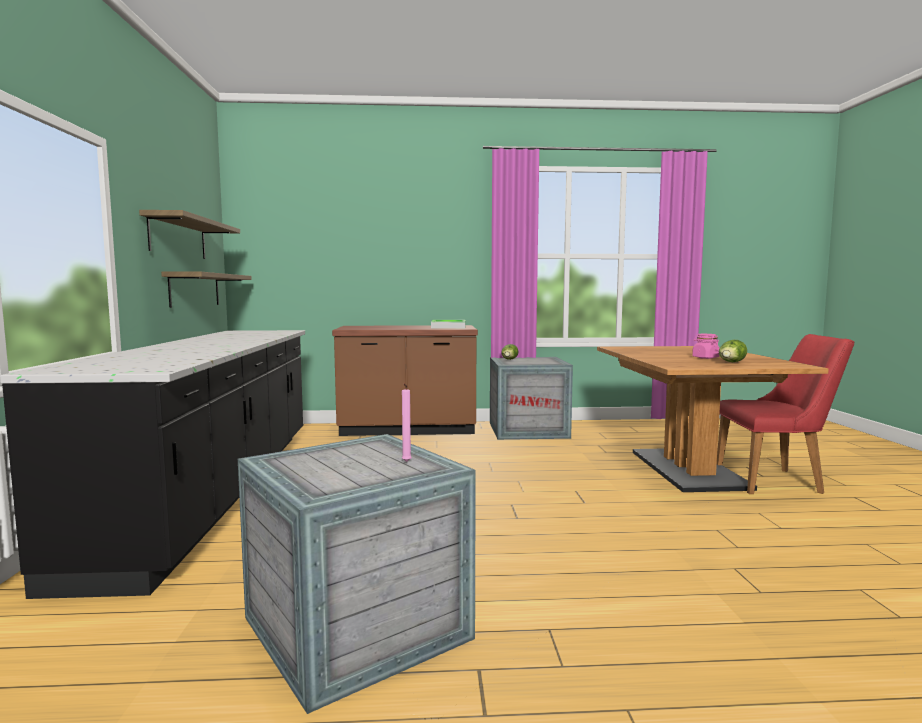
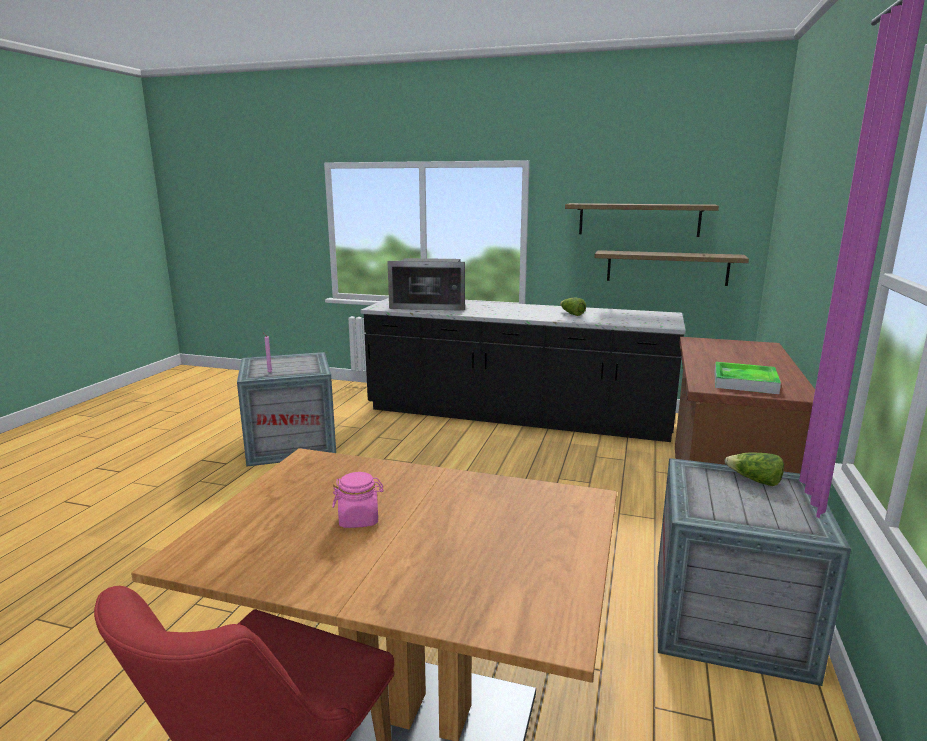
camera: 110 degrees right, 10 degrees up
lettuce [718,340,747,362] -> lettuce moved to [560,298,586,316]
none -> microwave [387,258,465,311]

